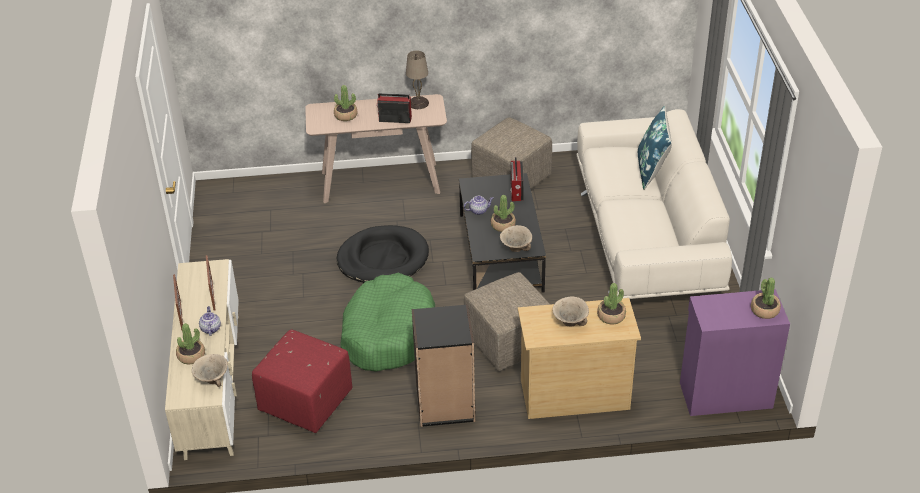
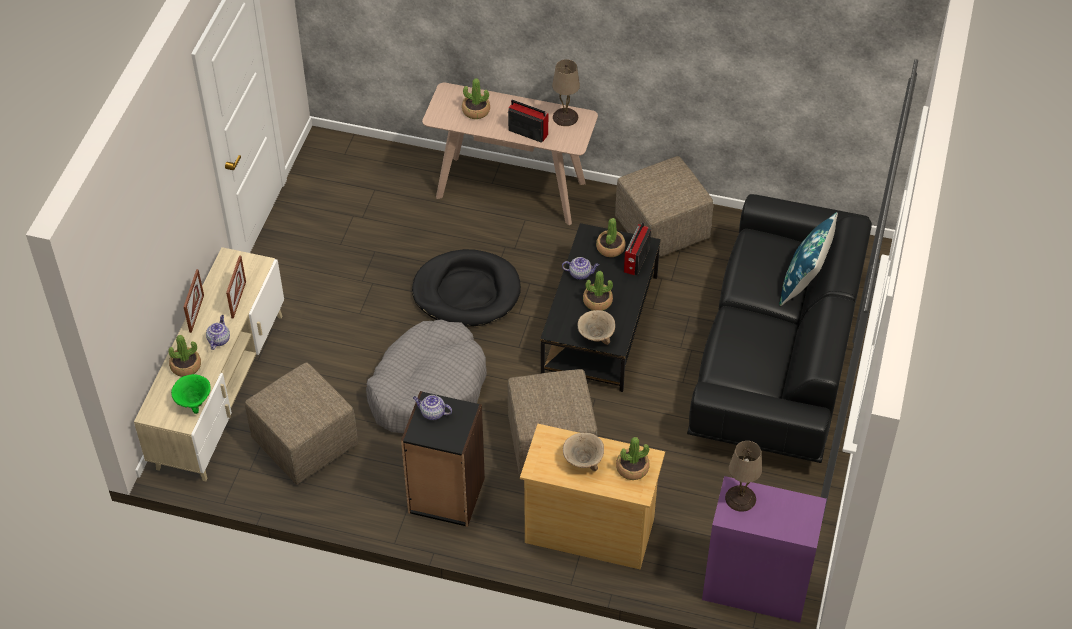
camera: 20 degrees right, 10 degrees up
beige bowl [192,354,228,387] -> green bowl [171,374,211,414]
red ottoman [252,329,353,433] -> beige ottoman [245,363,358,484]
green dog bed [340,273,435,372] -> grey dog bed [366,319,487,434]
beige sofa [577,109,732,299] -> black sofa [687,194,872,463]
potted plant [751,278,781,319] -> potted plant moved to [596,218,626,257]
none -> teapot [413,395,452,420]
none -> beige table lamp [725,441,762,512]

